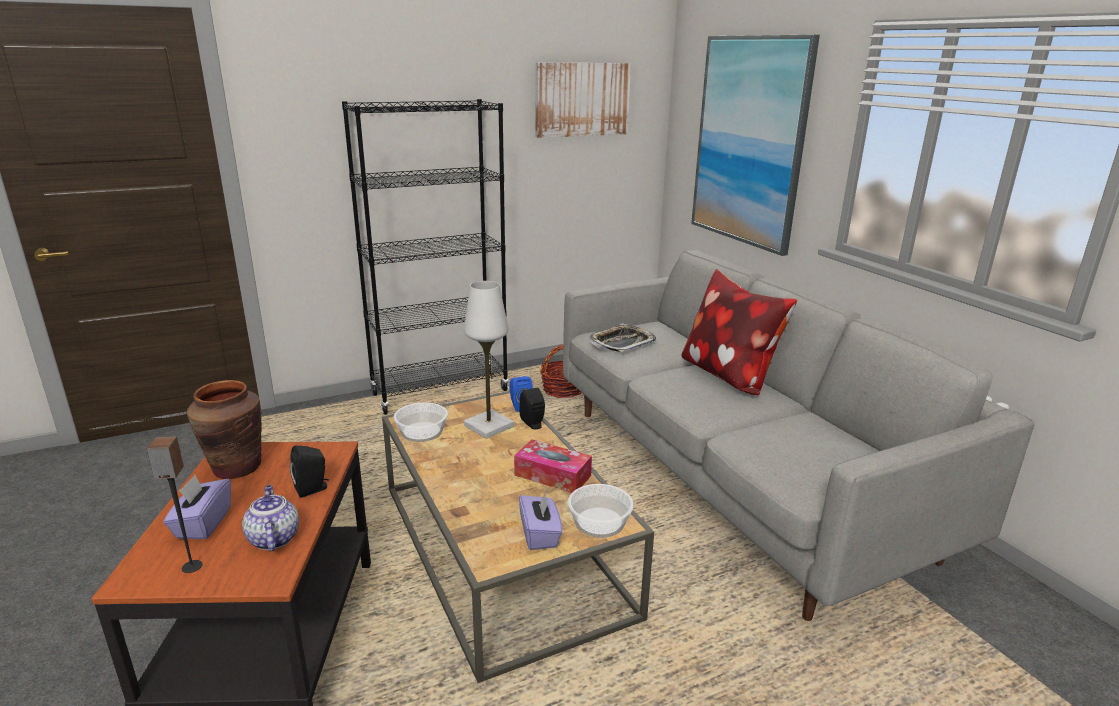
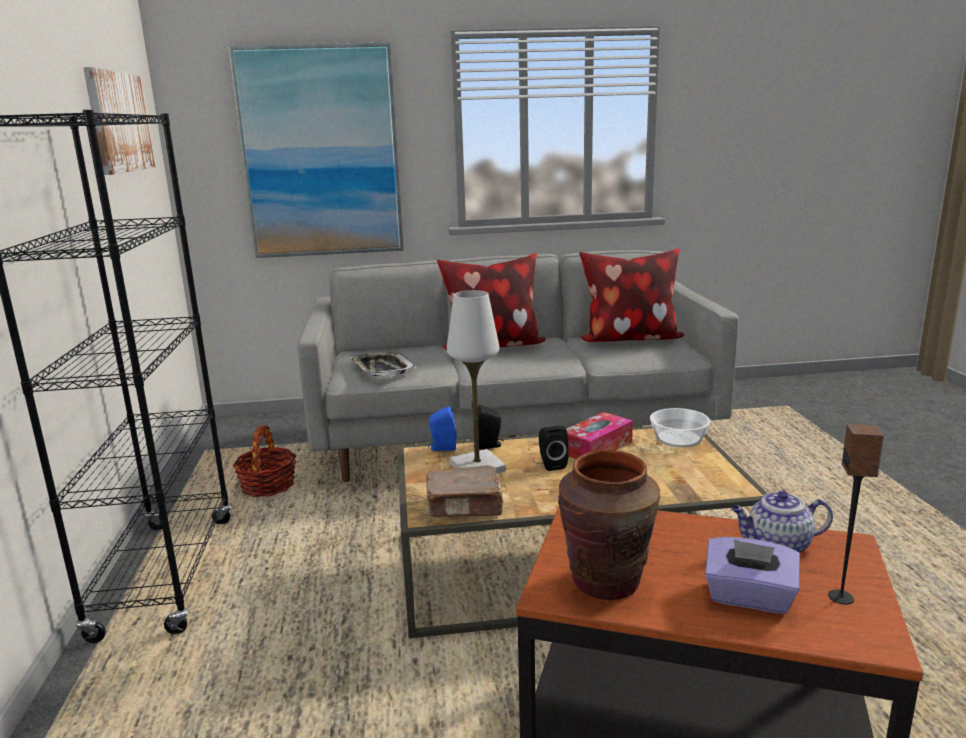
camera: 70 degrees left, 5 degrees down
black speaker [290,446,329,498] -> black speaker moved to [539,426,568,471]
bowl [393,402,448,442] -> brown book [426,465,504,517]
purple tissue box [519,492,563,550] -> none
none -> pillow [579,248,684,342]

